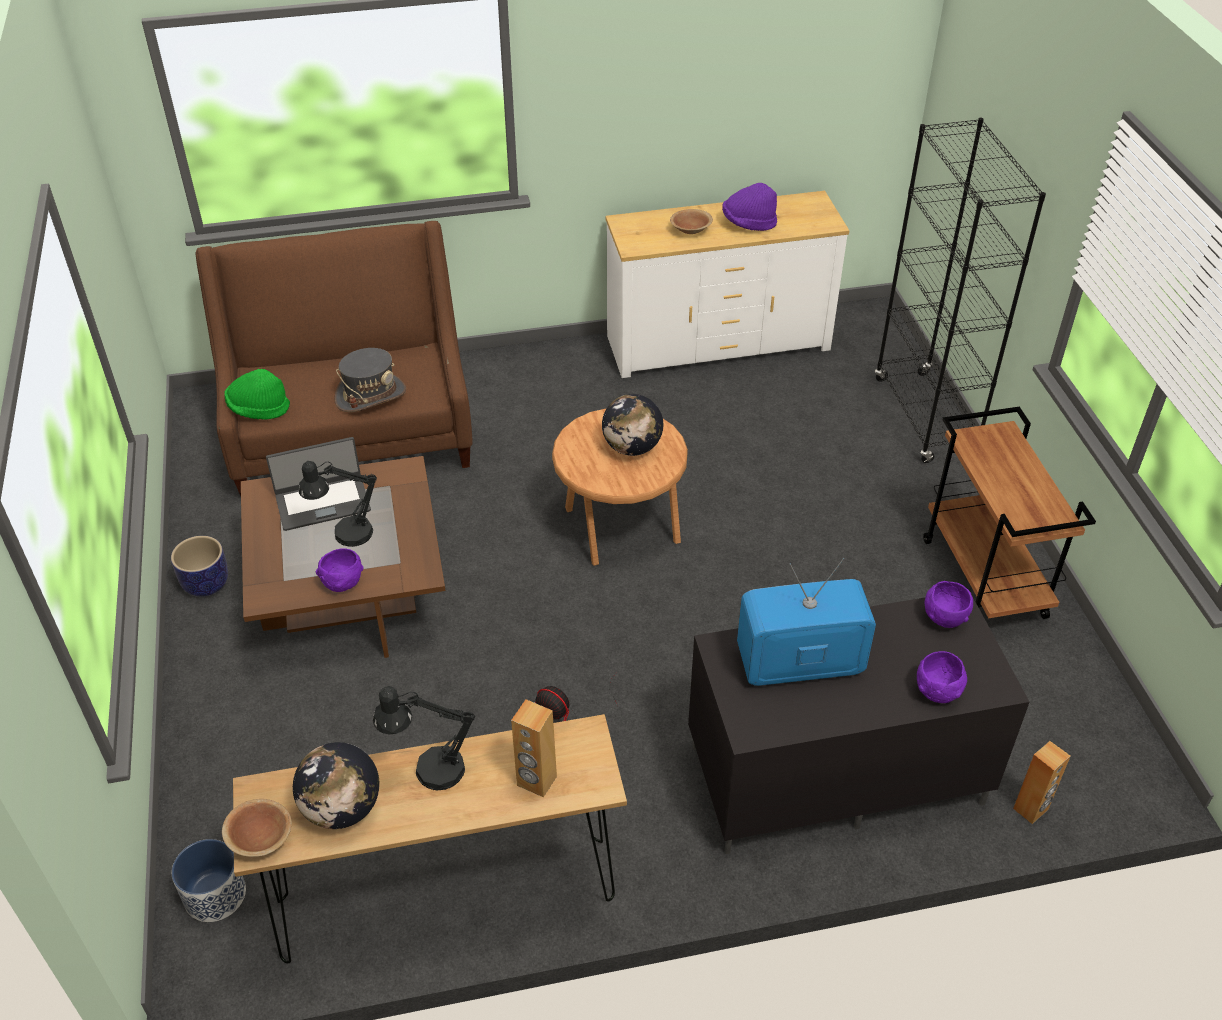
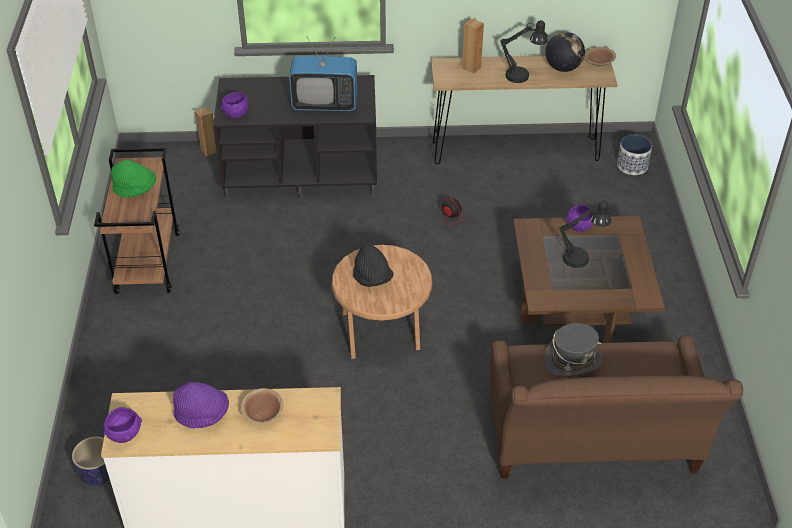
camera: 170 degrees left, 0 degrees up
planter [171,536,228,597] -> planter moved to [72,436,110,486]
green hat [224,369,290,419] -> green hat moved to [111,160,156,197]
laptop [266,437,371,531] -> none
globe [602,394,663,456] -> black hat [353,245,394,287]
black bookcase [875,118,1046,463] -> none
purple bowl [917,651,967,703] -> purple bowl moved to [103,407,142,443]

